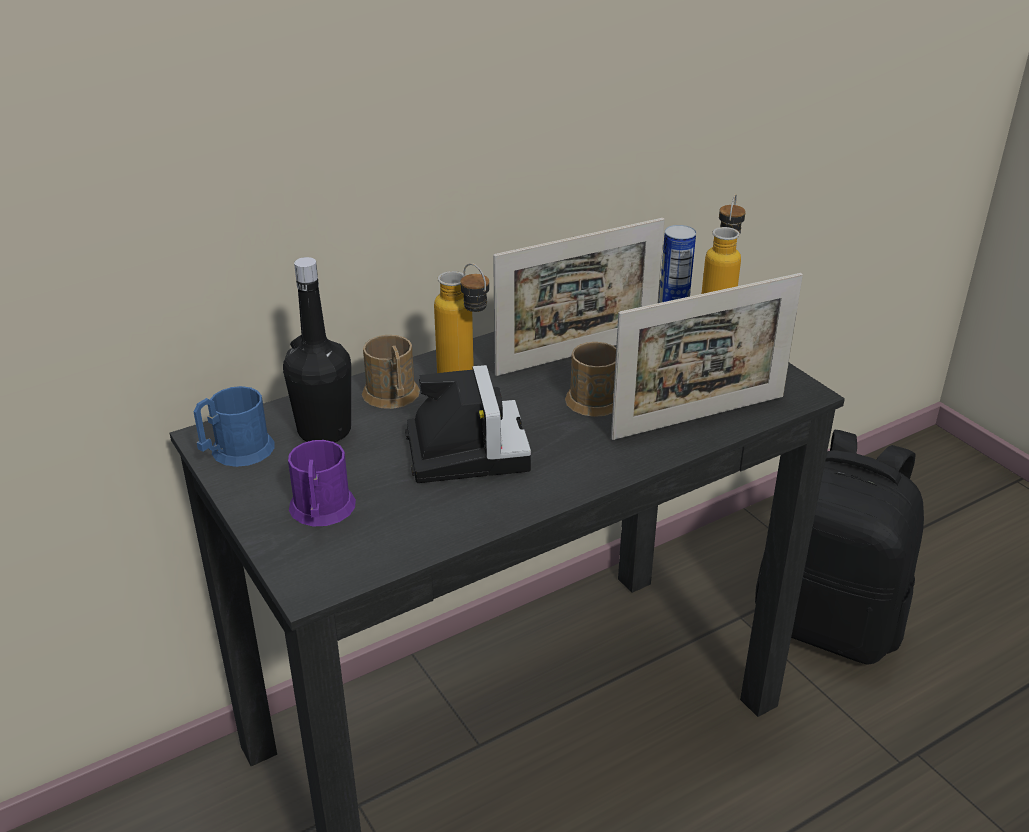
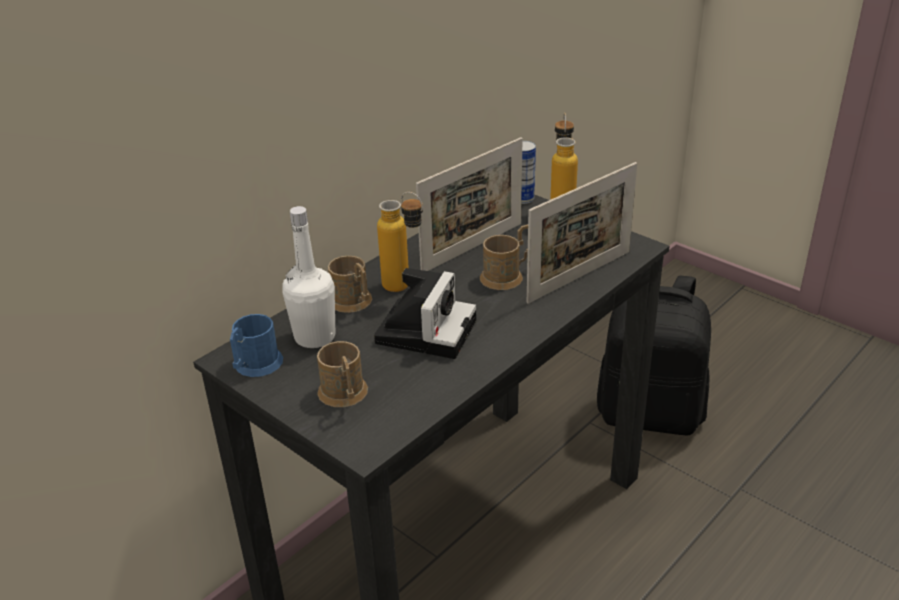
camera: 15 degrees left, 0 degrees up
black bottle [283,257,351,442] -> white bottle [282,206,335,348]
purple mug [288,440,356,526] -> brown mug [317,341,368,407]
camera [405,365,531,483] -> camera turned 45 degrees clockwise [374,268,476,359]

